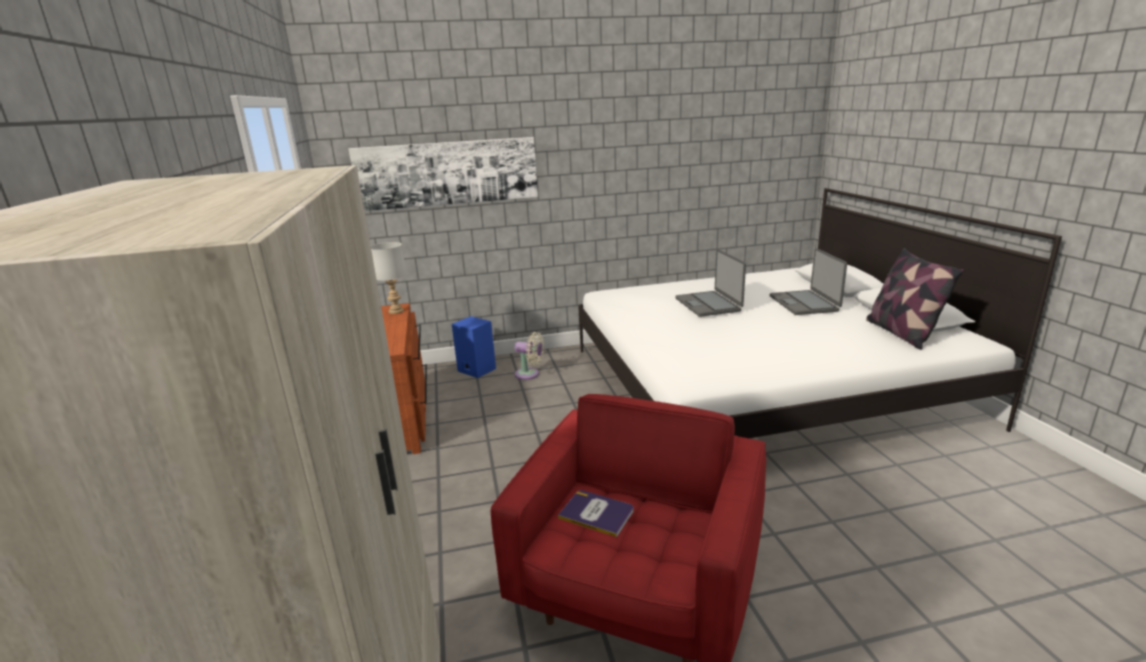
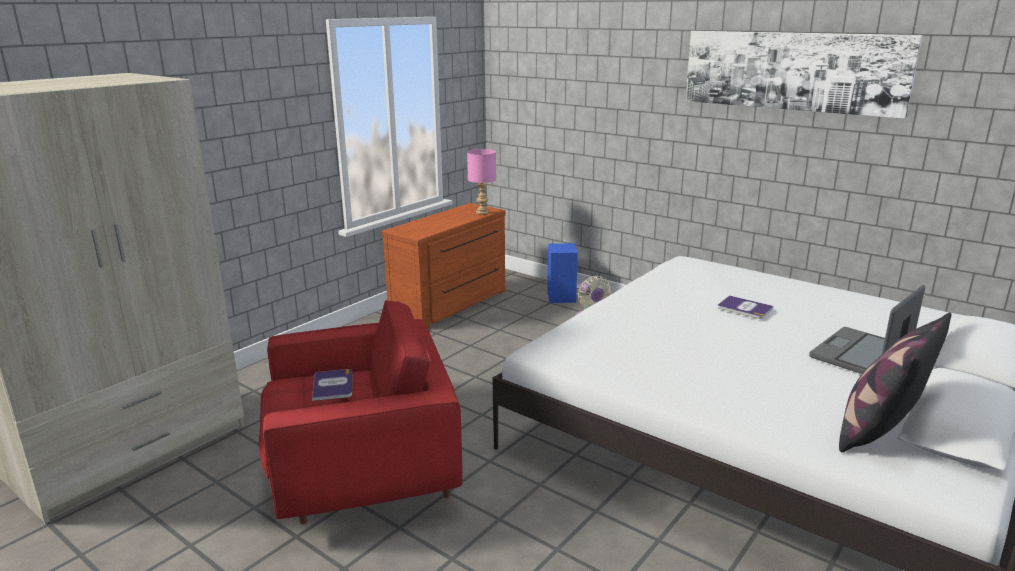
camera: 50 degrees right, 0 degrees up
picture [349,137,538,211] -> picture moved to [685,31,923,119]
grey table lamp [371,242,407,314] -> pink table lamp [467,149,496,215]
laptop [675,249,746,317] -> book [718,295,774,319]

